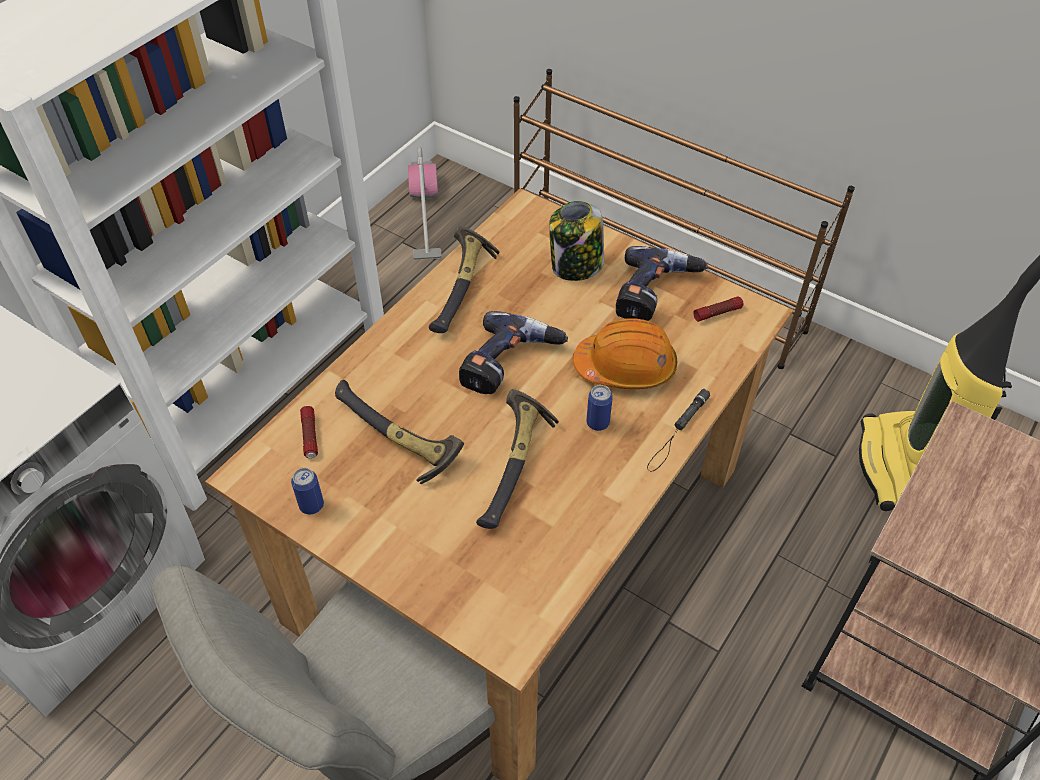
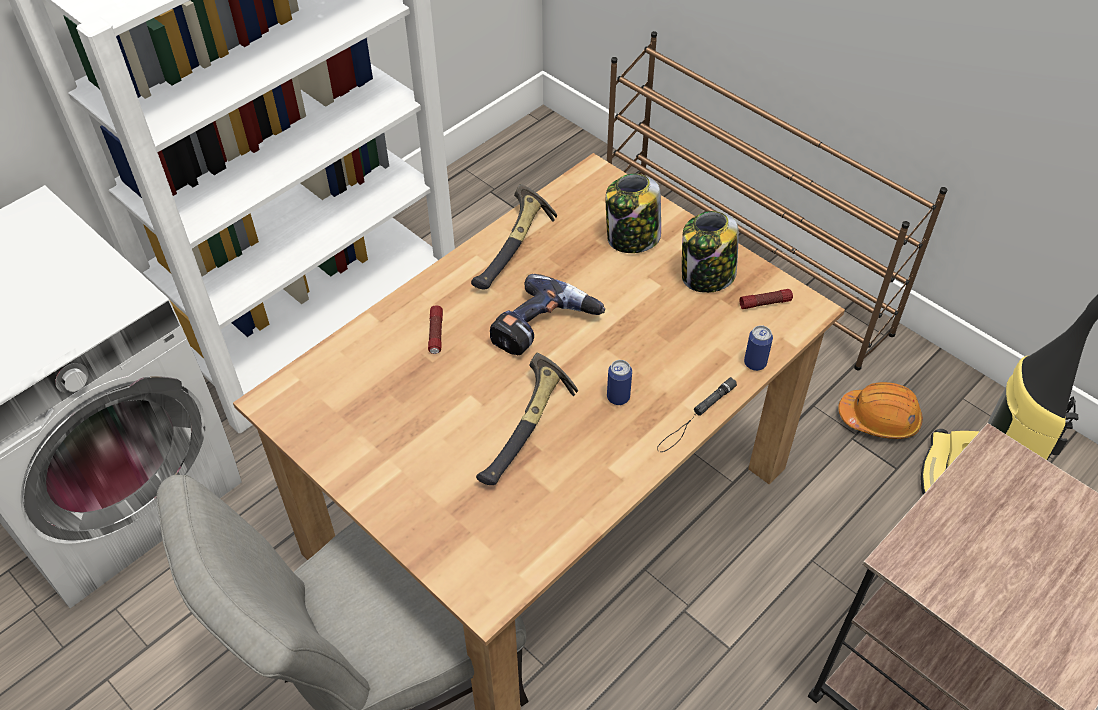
camera: 10 degrees right, 0 degrees up
can [291,468,324,514] -> can moved to [744,325,773,371]
flashlight [300,406,318,458] -> flashlight moved to [428,306,443,354]
hammer [335,380,464,484] -> none
vacuum cleaner [408,147,442,260] -> none
orange hard hat [573,318,677,389] -> orange hard hat moved to [838,382,923,439]
power drill [616,246,708,321] -> jar [682,211,739,293]

